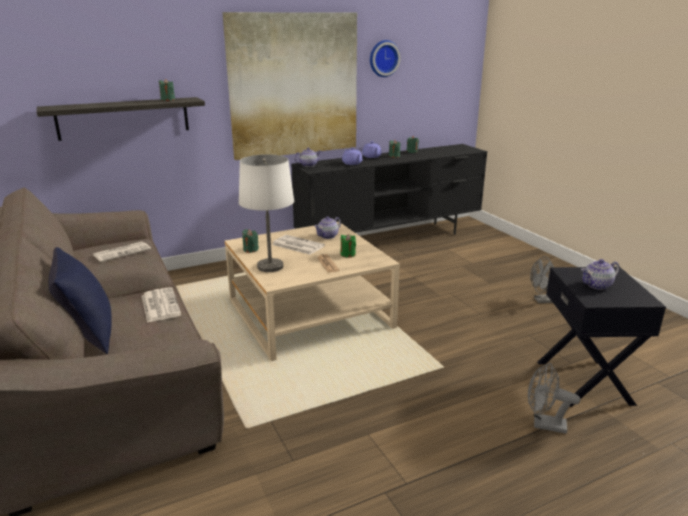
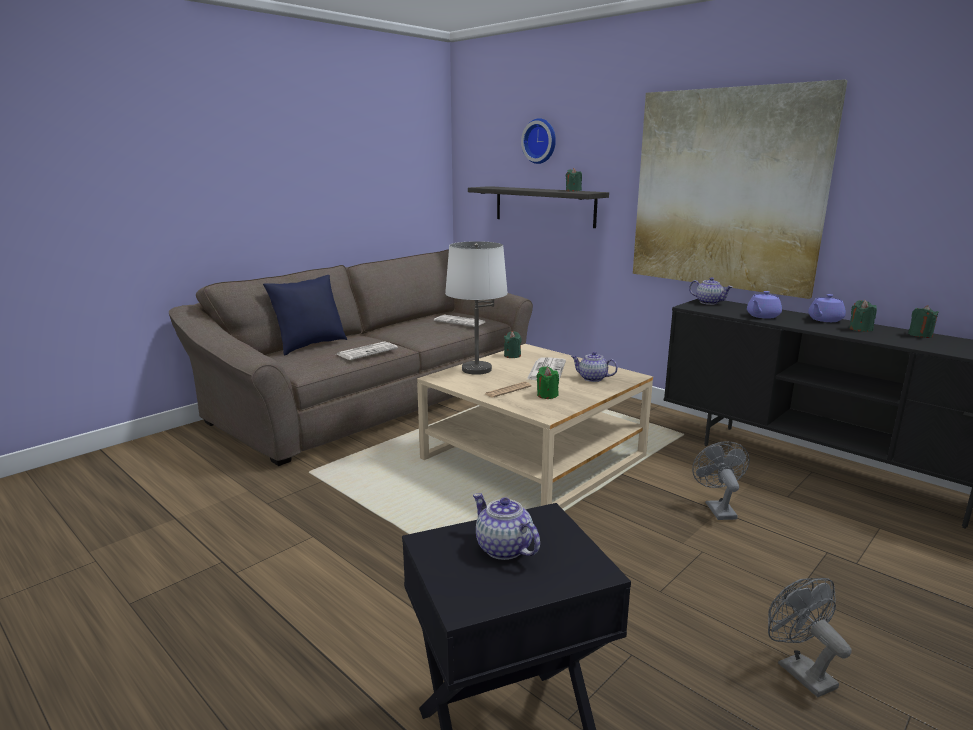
camera: 70 degrees right, 5 degrees down
wall clock [370,40,401,77] -> wall clock moved to [521,118,556,164]
grey fan [528,363,580,434] -> grey fan moved to [692,441,750,520]

